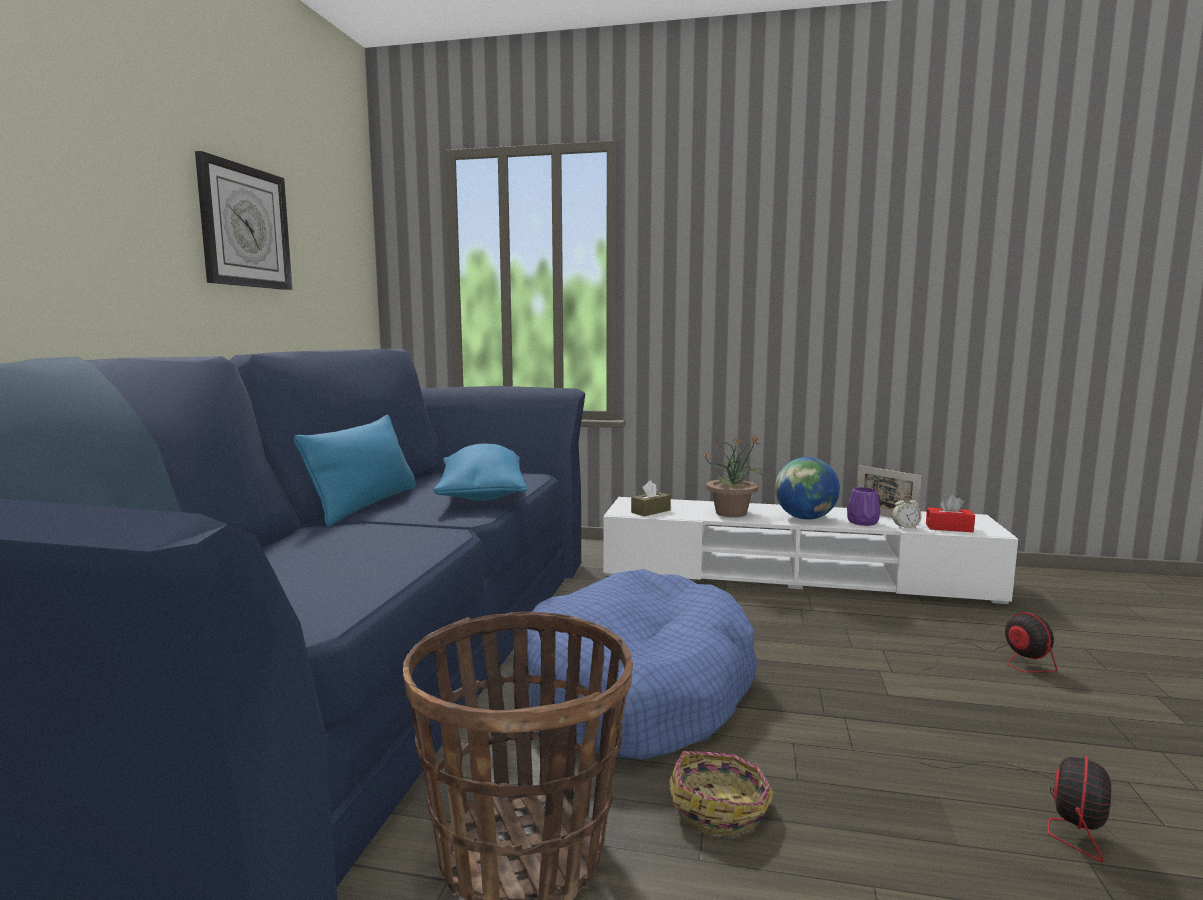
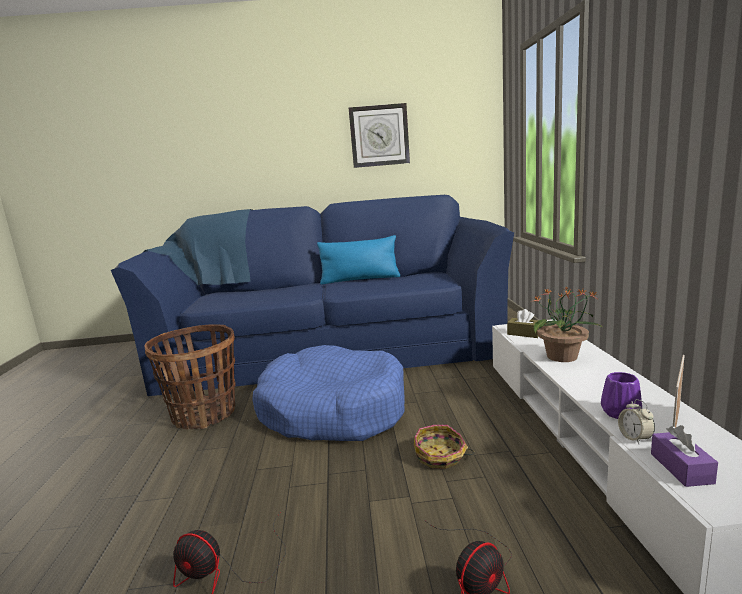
camera: 75 degrees right, 5 degrees up
blue pillow [433,444,527,501] -> none
basket [669,751,775,836] -> basket moved to [414,425,474,469]
globe [775,457,840,520] -> none
red tissue box [926,495,975,532] -> purple tissue box [651,425,718,487]

